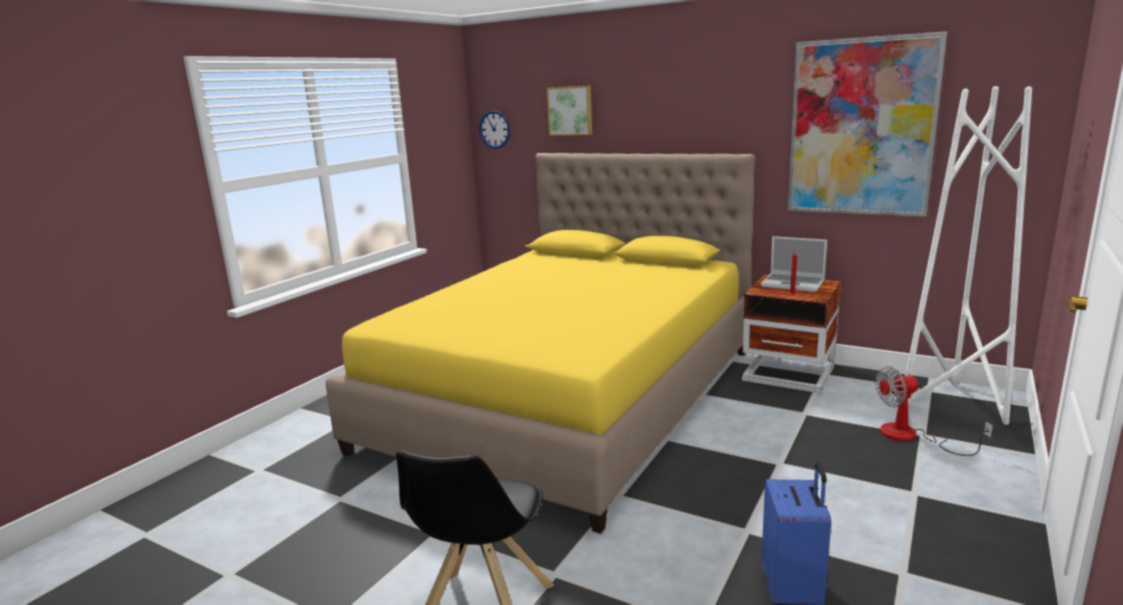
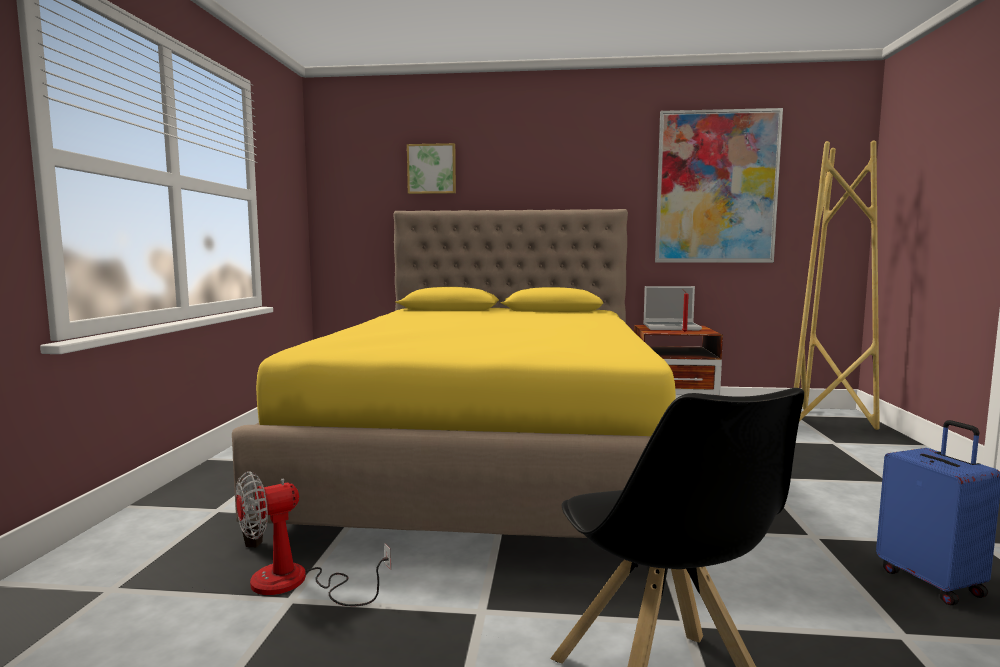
camera: 25 degrees left, 10 degrees down
wall clock [479,110,510,149] -> none
fan [876,366,993,456] -> fan moved to [235,471,391,606]
white clothes rack [905,86,1032,425] -> yellow clothes rack [794,141,880,430]

